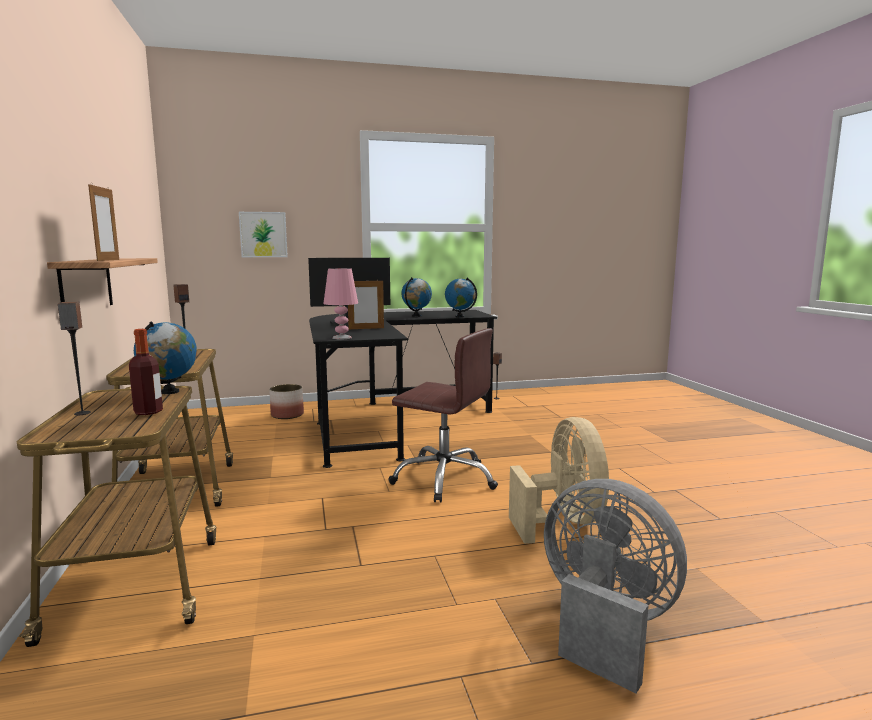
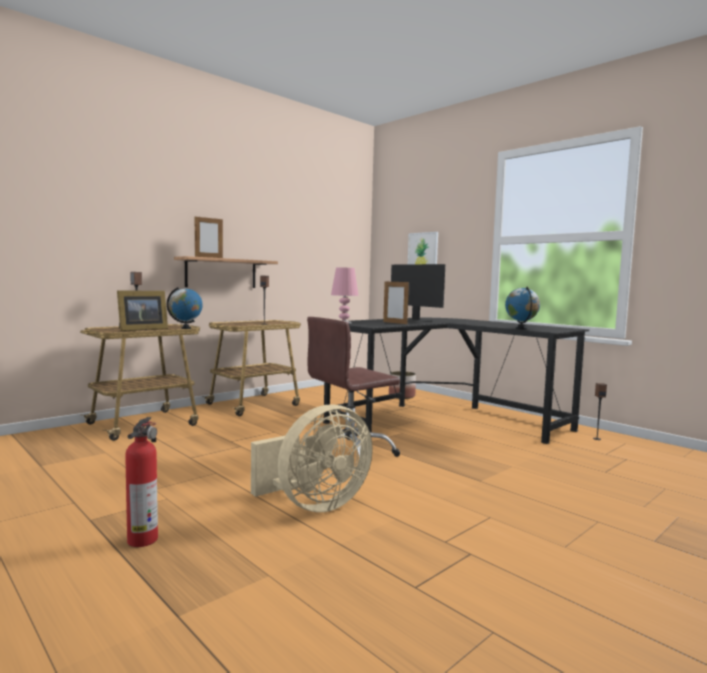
camera: 60 degrees right, 5 degrees down
bottle [129,329,163,415] -> picture frame [117,290,168,331]
brown office chair [388,328,498,503] -> brown office chair turned 60 degrees clockwise [307,317,400,457]
globe [402,277,432,317] -> none
grey fan [544,479,687,693] -> fire extinguisher [125,417,158,547]

